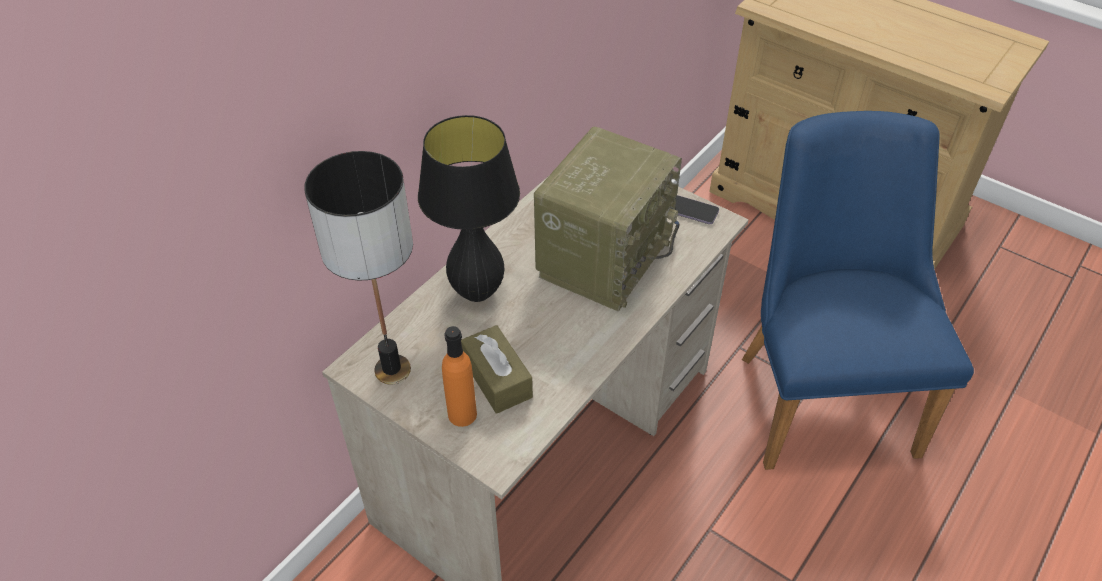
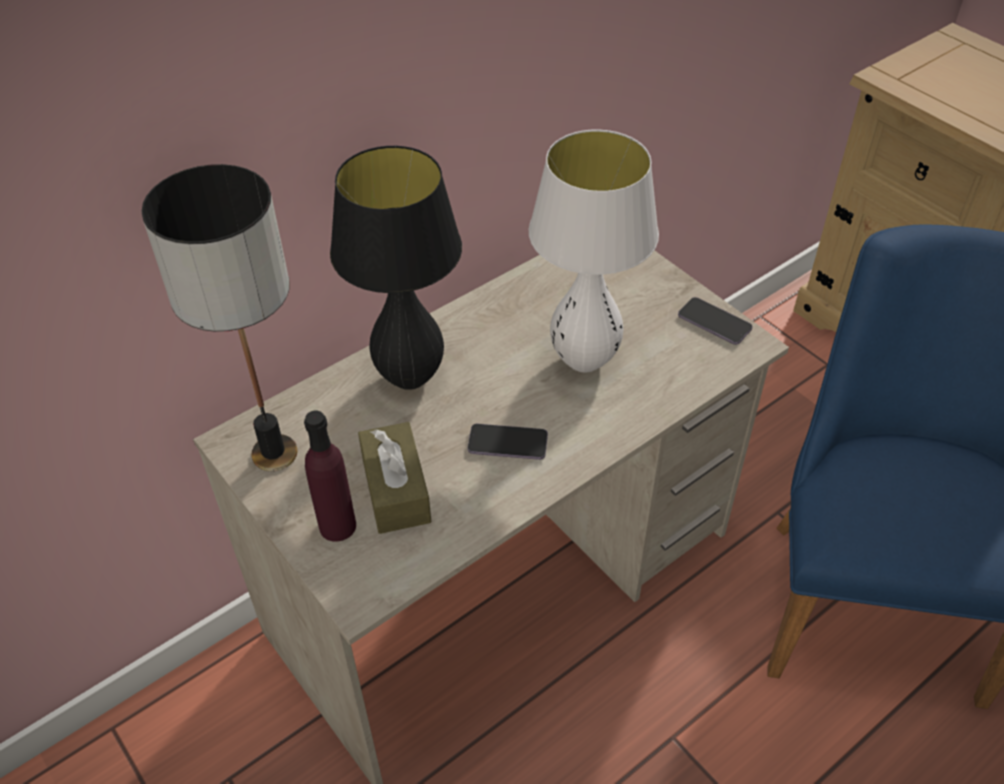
camera: 15 degrees right, 0 degrees up
orange bottle [442,326,477,427] -> purple bottle [304,411,356,542]
radio [534,127,682,312] -> white table lamp [529,130,659,372]
none -> phone [468,424,548,460]

